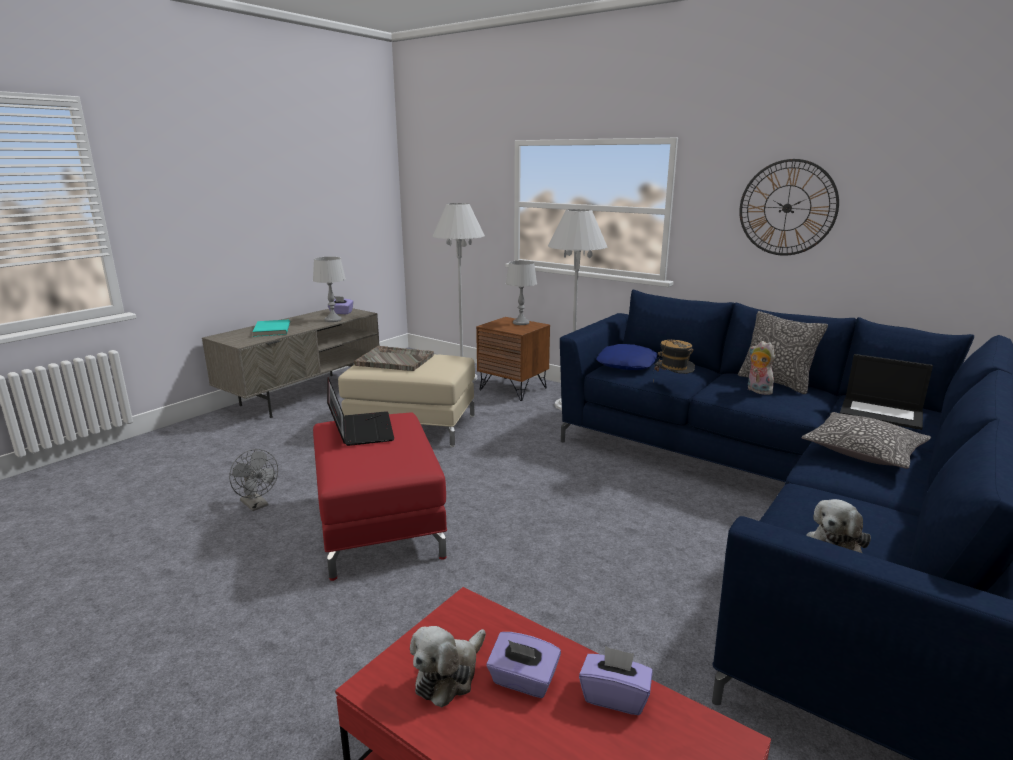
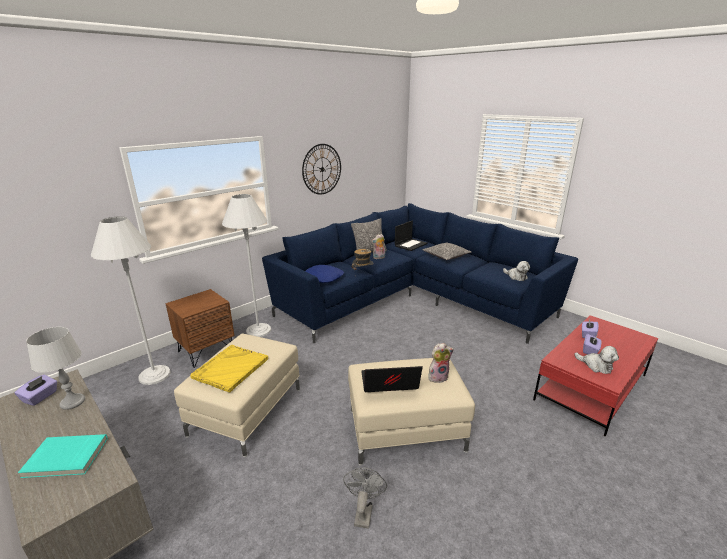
camera: 80 degrees left, 5 degrees up
grey fan [229,449,278,511] -> grey fan turned 45 degrees counterclockwise [343,468,387,529]
red ottoman [313,413,447,581] -> beige ottoman [348,358,475,466]
grey tray [354,346,434,371] -> yellow tray [190,345,268,393]
grey table lamp [506,261,537,325] -> none
none -> plush toy [428,343,454,383]

